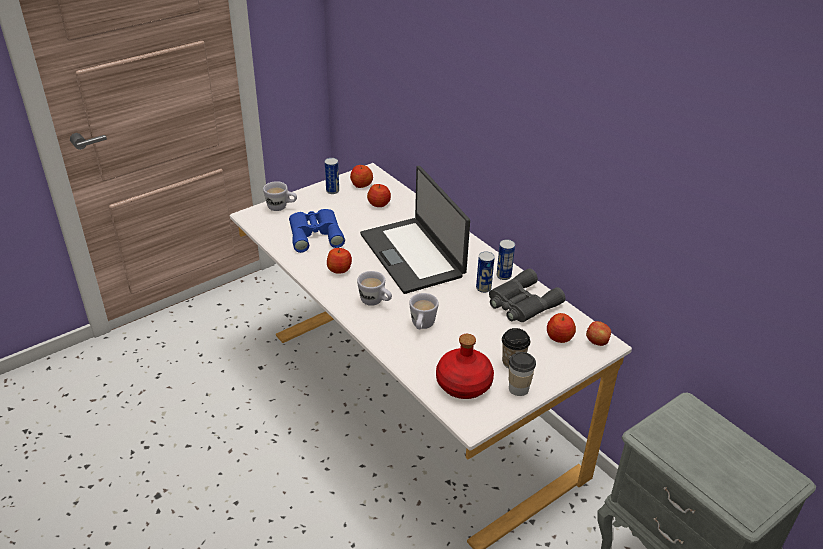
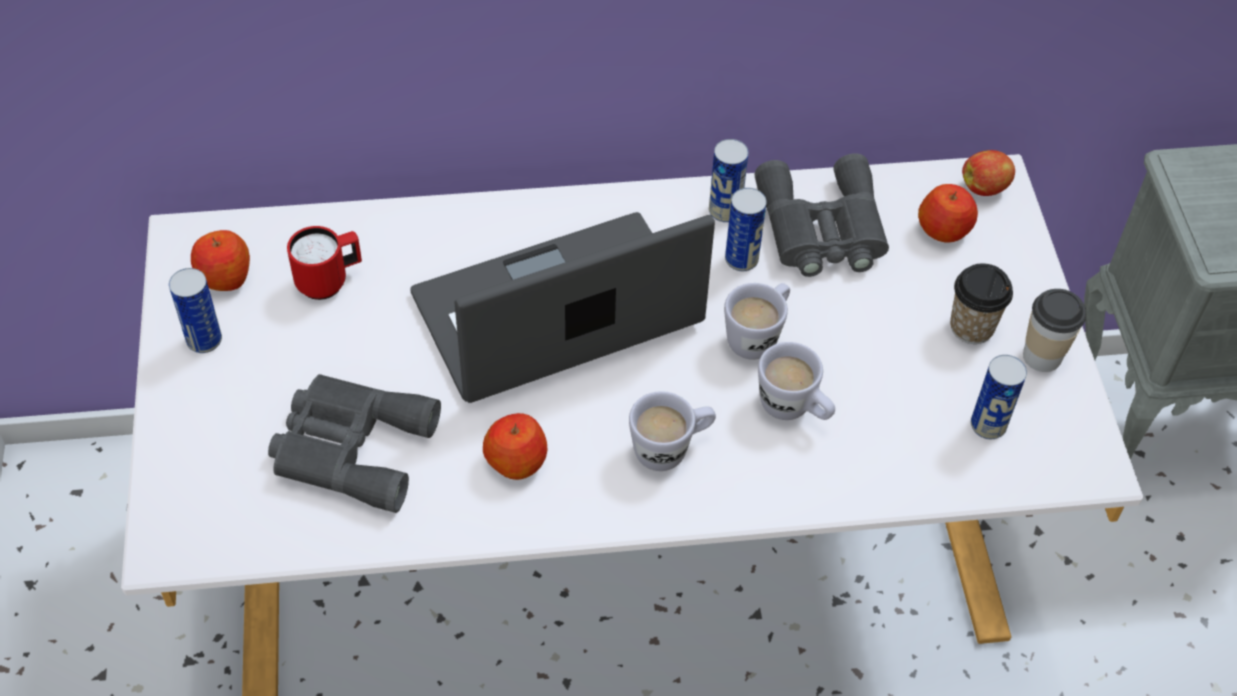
camera: 60 degrees left, 15 degrees up
white mug [263,181,297,211] -> white mug moved to [724,283,790,360]
blue binoculars [289,209,345,253] -> grey binoculars [268,374,441,513]
laptop [360,166,470,294] -> laptop turned 150 degrees clockwise [410,212,715,403]
apple [367,184,391,207] -> red mug [287,226,362,300]
red bottle [436,334,494,399] -> can [971,355,1027,439]

